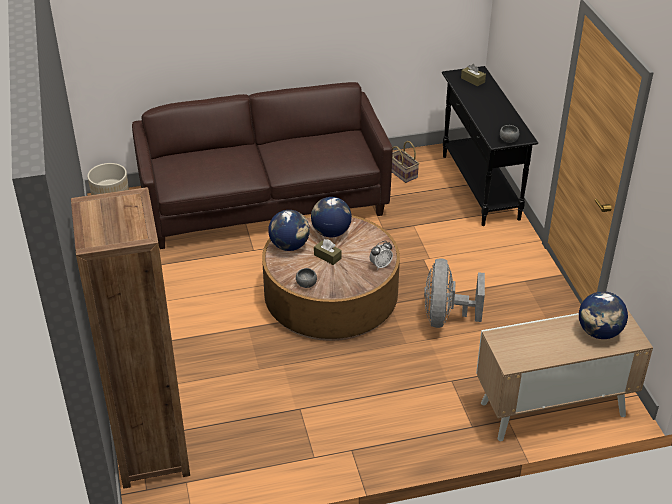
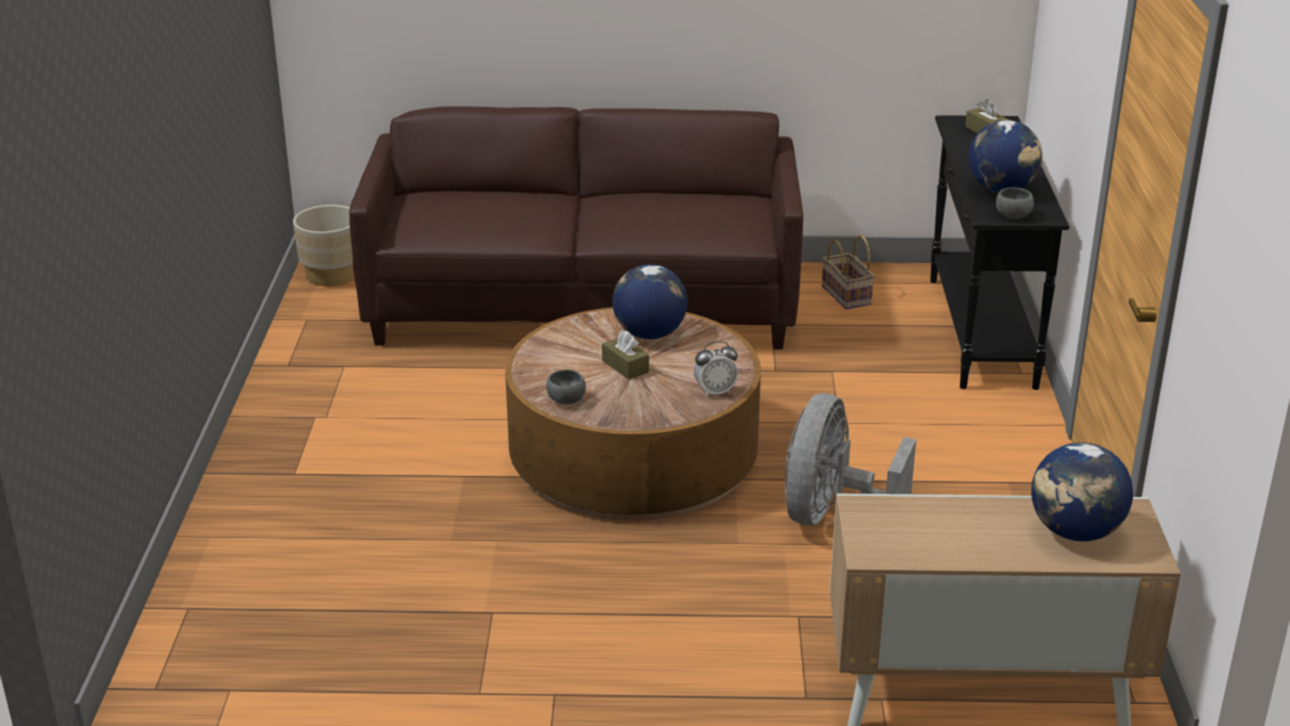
camera: 15 degrees right, 10 degrees down
brown bookcase [71,187,190,489] -> none
globe [268,210,310,251] -> globe moved to [968,120,1042,193]

